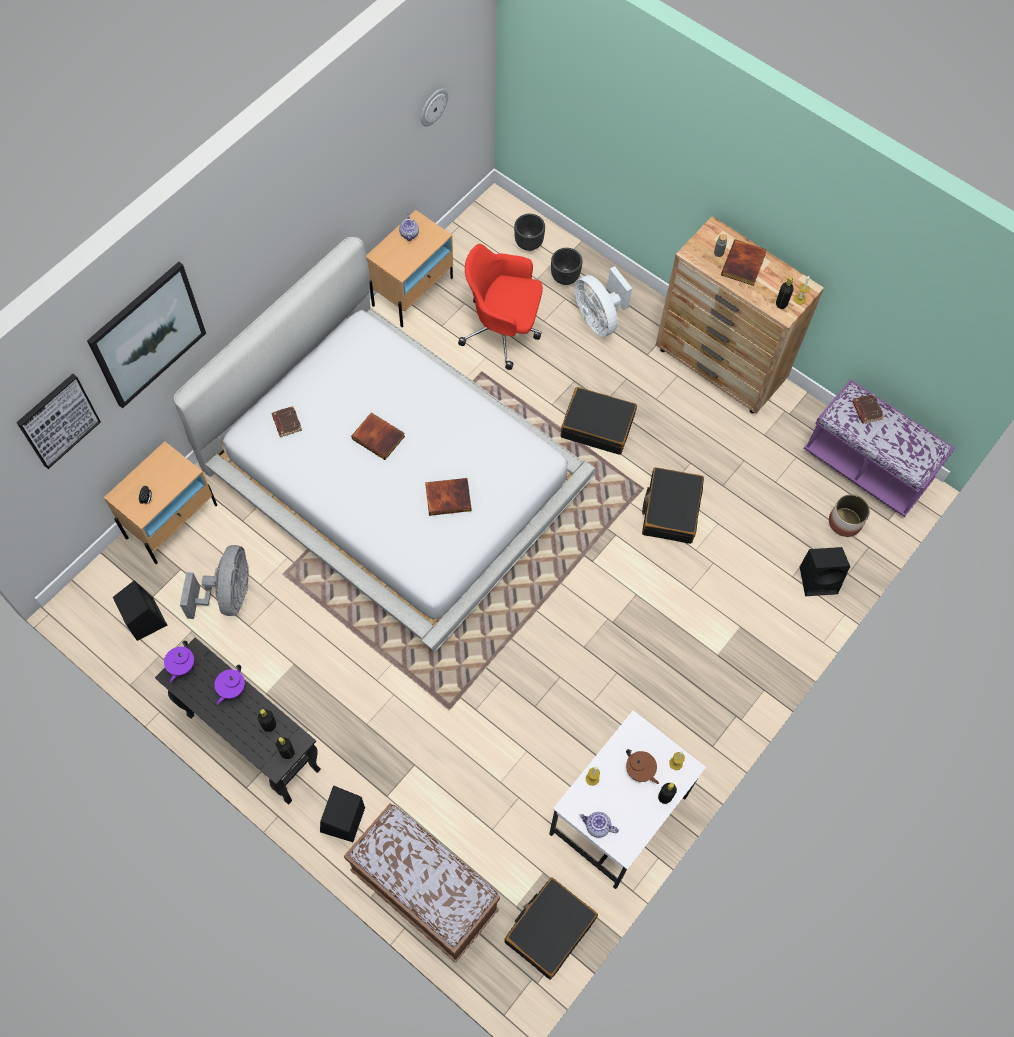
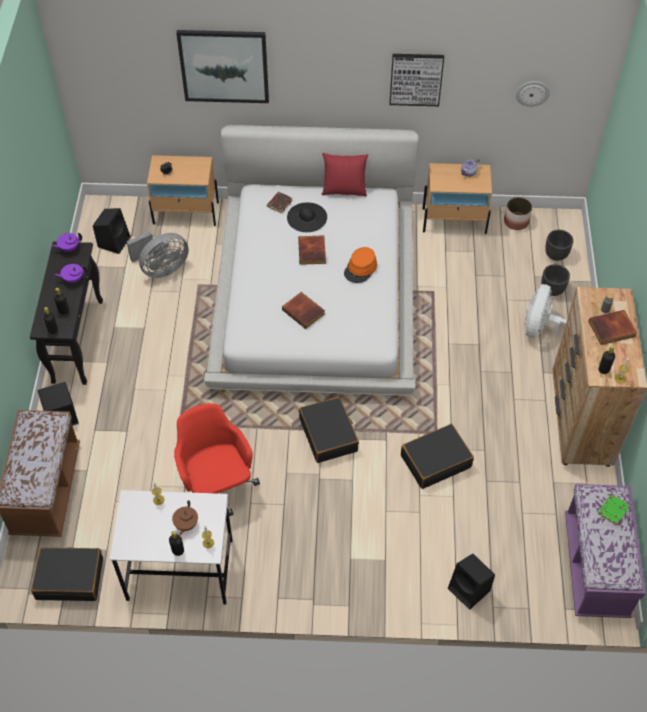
camera: 55 degrees right, 10 degrees down
picture [16,374,101,469] -> picture moved to [390,54,444,106]
red office chair [458,244,543,370] -> red office chair moved to [174,403,260,516]
black suitcase [561,387,637,455] -> black suitcase moved to [299,397,359,463]
teapot [579,812,619,838] -> none
planter [829,494,870,537] -> planter moved to [504,197,532,230]
brown book [852,394,884,424] -> green book [598,494,630,526]
none -> black hat [287,202,327,232]
none -> red pillow [322,153,368,196]
none -> orange hat [344,247,377,283]

